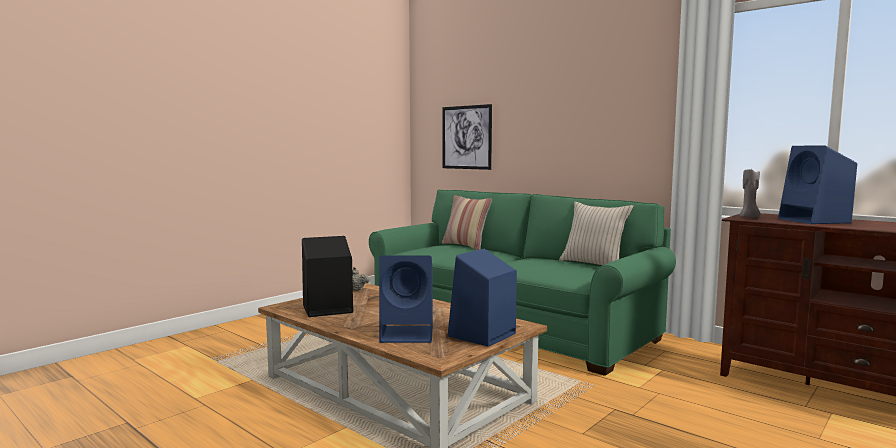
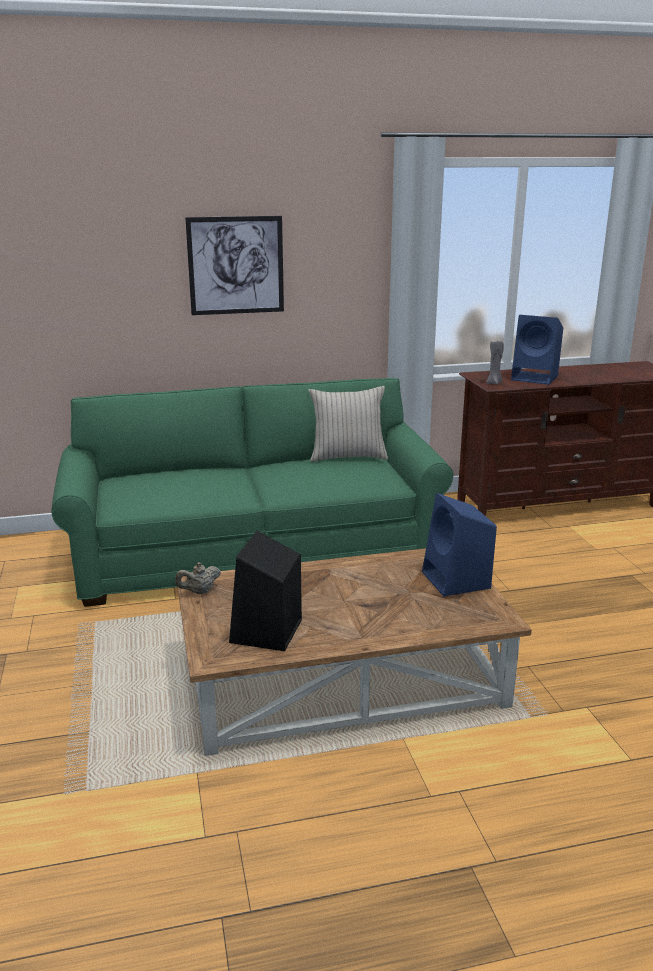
camera: 55 degrees left, 15 degrees up
blue speaker [379,255,433,343] -> none
pillow [442,195,492,250] -> none
picture [443,104,492,170] -> picture moved to [185,216,284,315]

